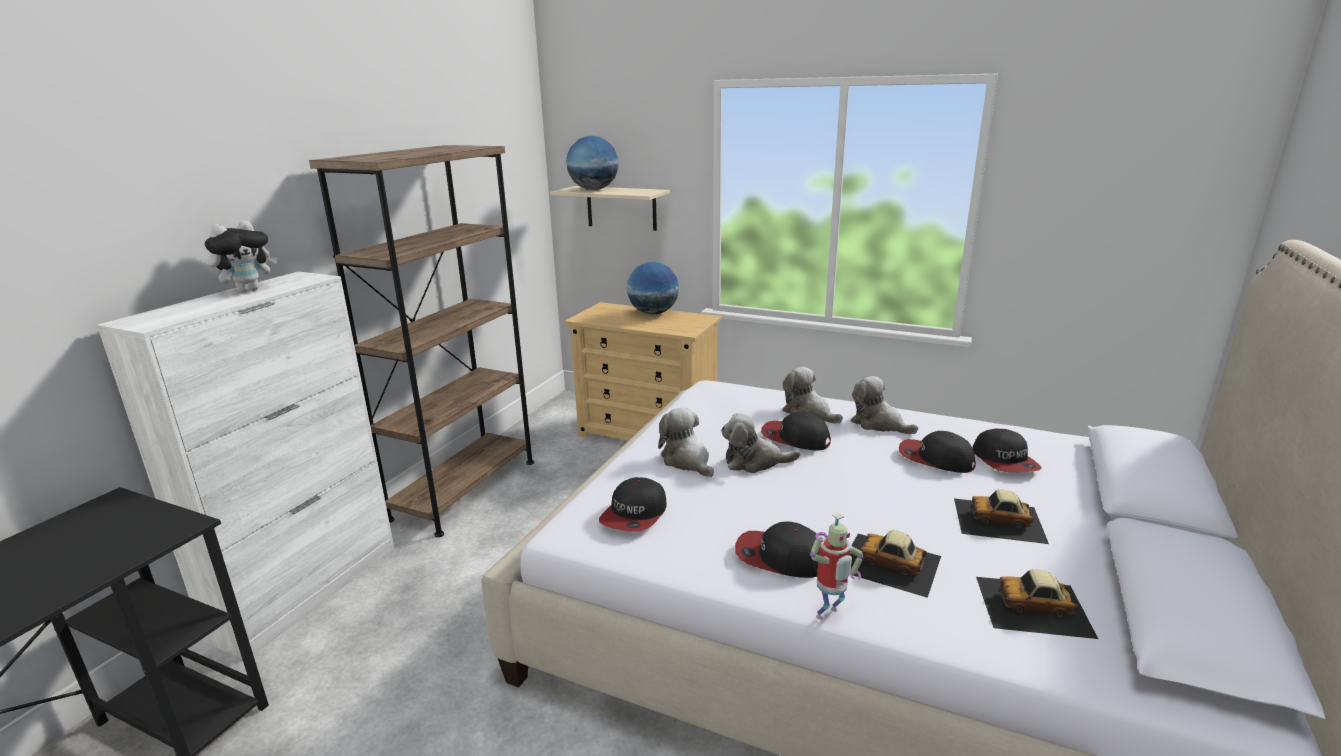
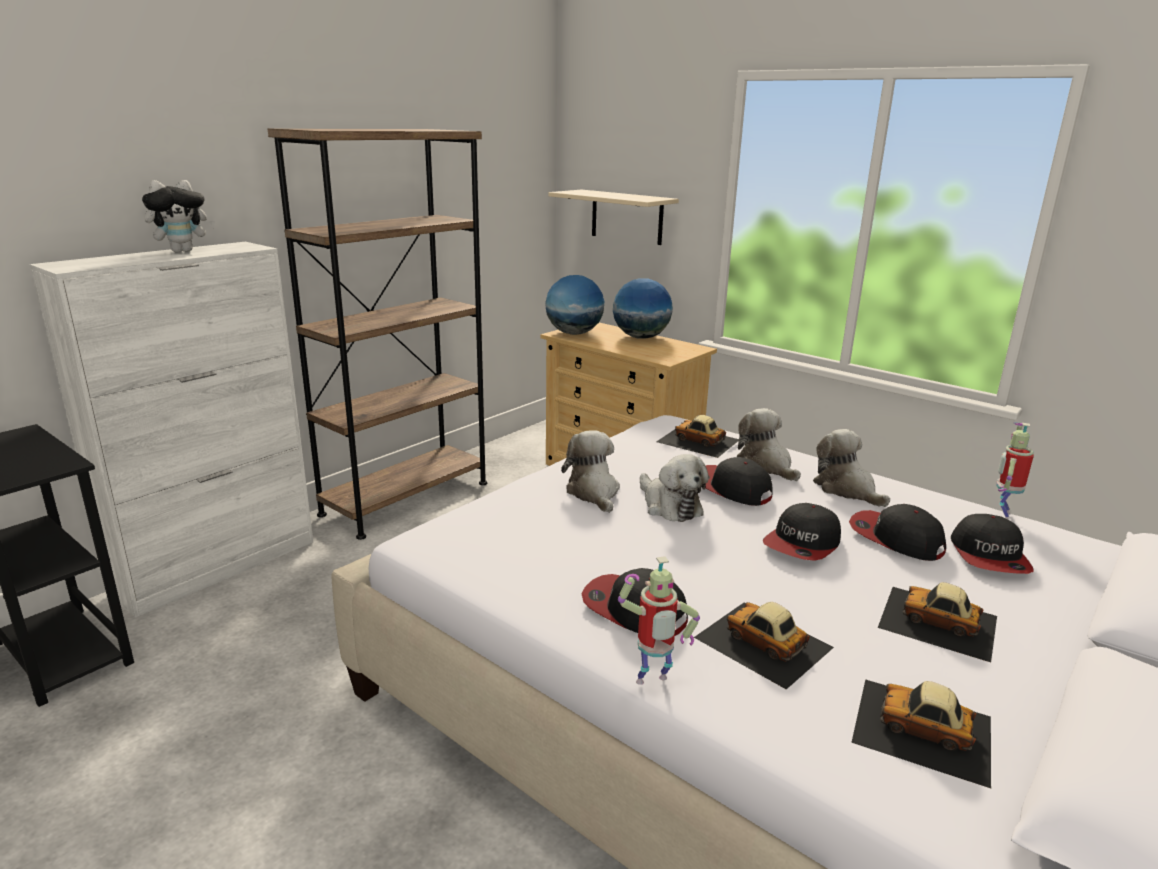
camera: 15 degrees right, 0 degrees up
globe [566,136,619,190] -> globe moved to [545,275,604,335]
cap [599,477,667,532] -> cap moved to [763,503,841,561]
plush toy [721,413,801,473] -> plush toy turned 135 degrees counterclockwise [640,454,709,522]
none -> toy car [657,415,739,458]
none -> toy robot [996,423,1034,520]

